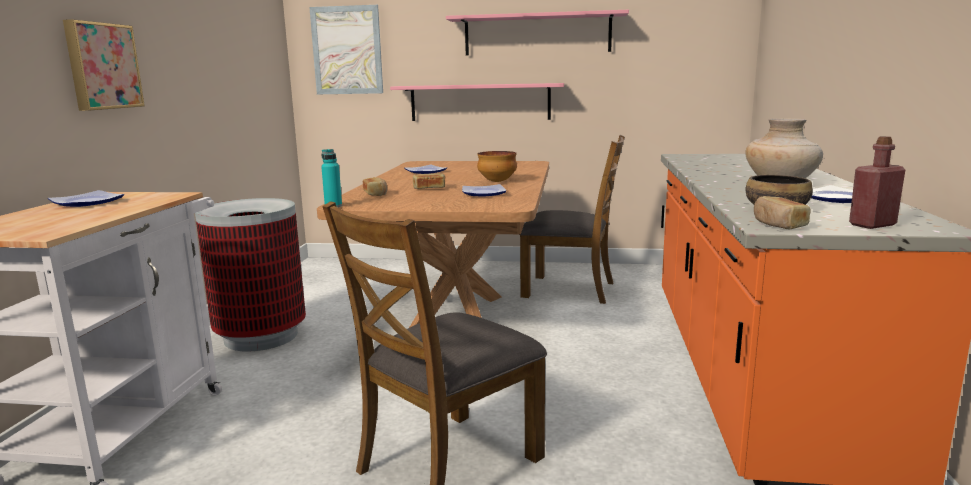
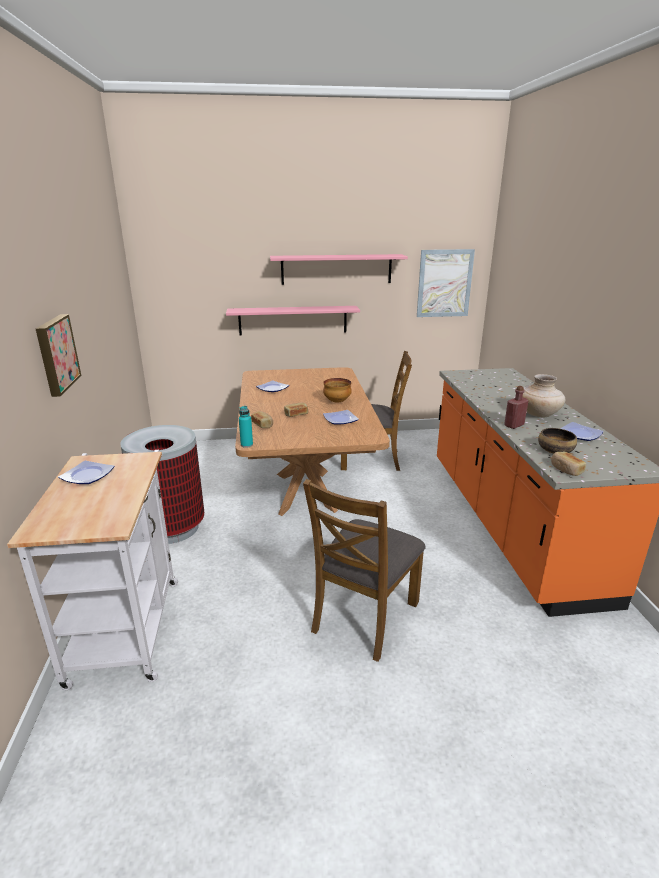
camera: 15 degrees left, 10 degrees up
picture [309,5,383,94] -> picture moved to [417,249,475,317]
red bottle [849,136,905,229] -> red bottle moved to [504,386,528,429]

